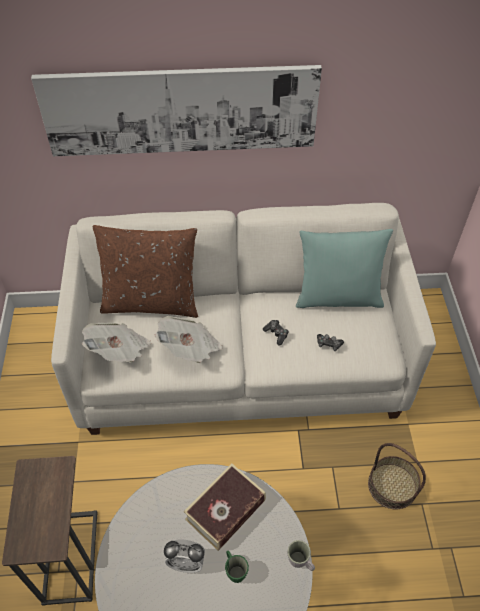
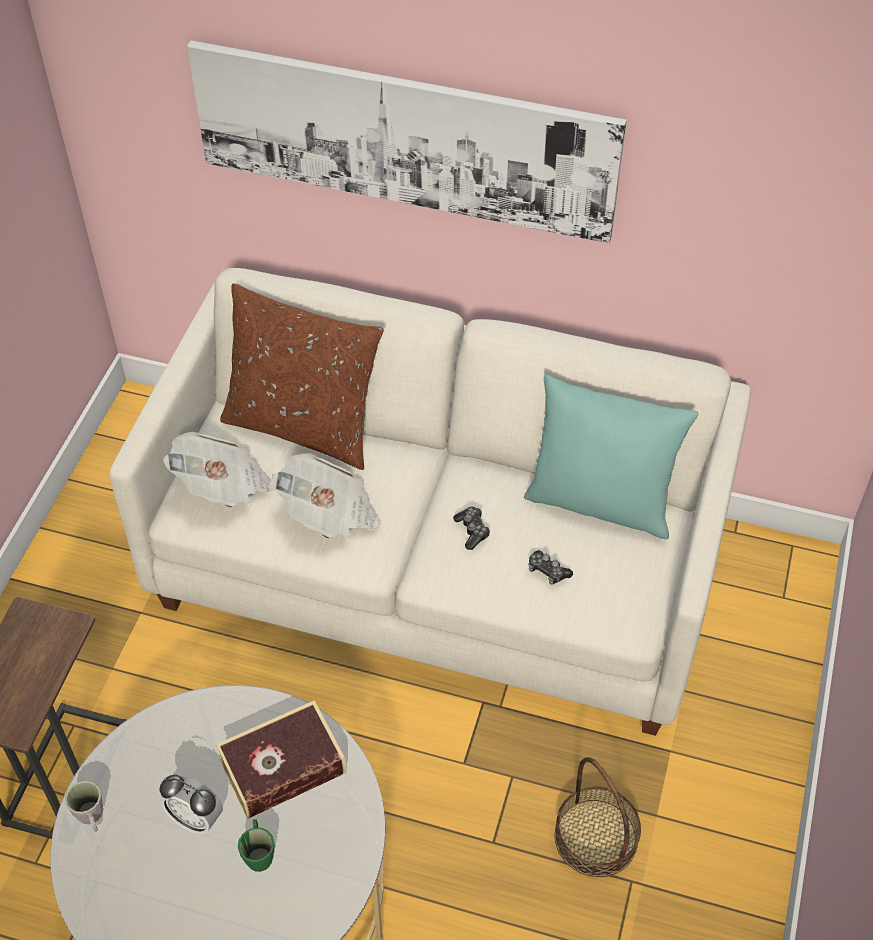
camera: 20 degrees right, 0 degrees up
grey mug [287,540,315,571] -> grey mug moved to [65,781,103,832]

